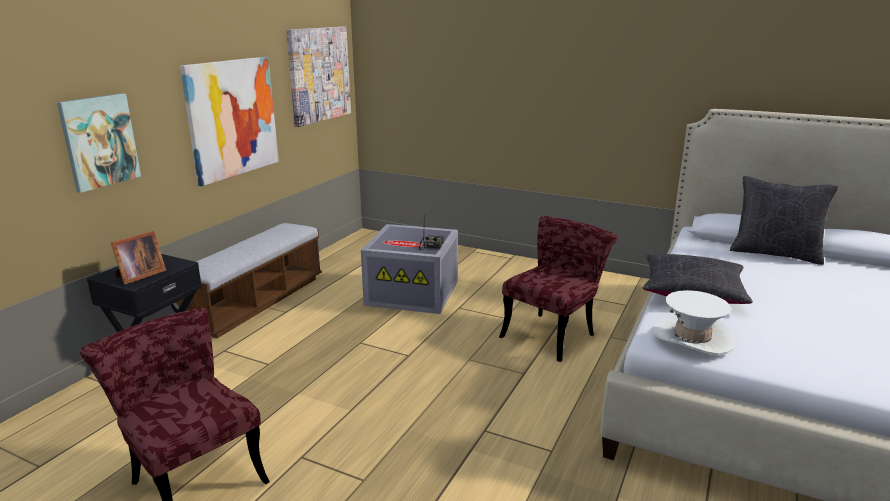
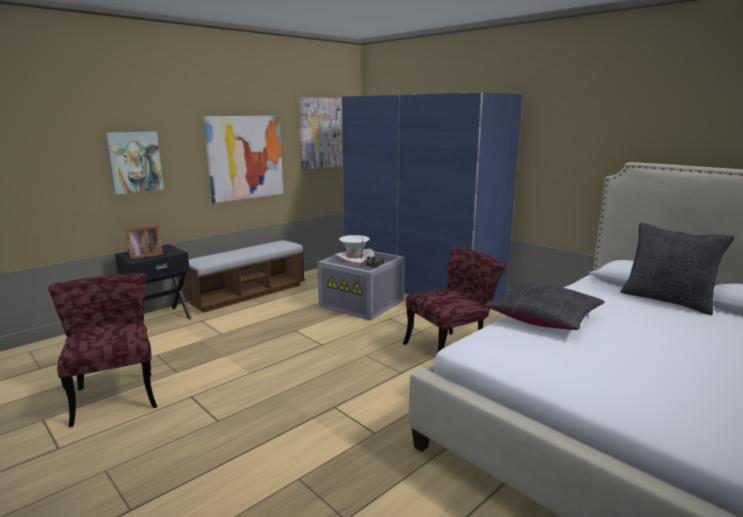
camera: 20 degrees right, 5 degrees down
white hat [652,290,735,355] -> white hat moved to [335,235,374,263]
none -> blue wardrobe [341,92,522,300]

